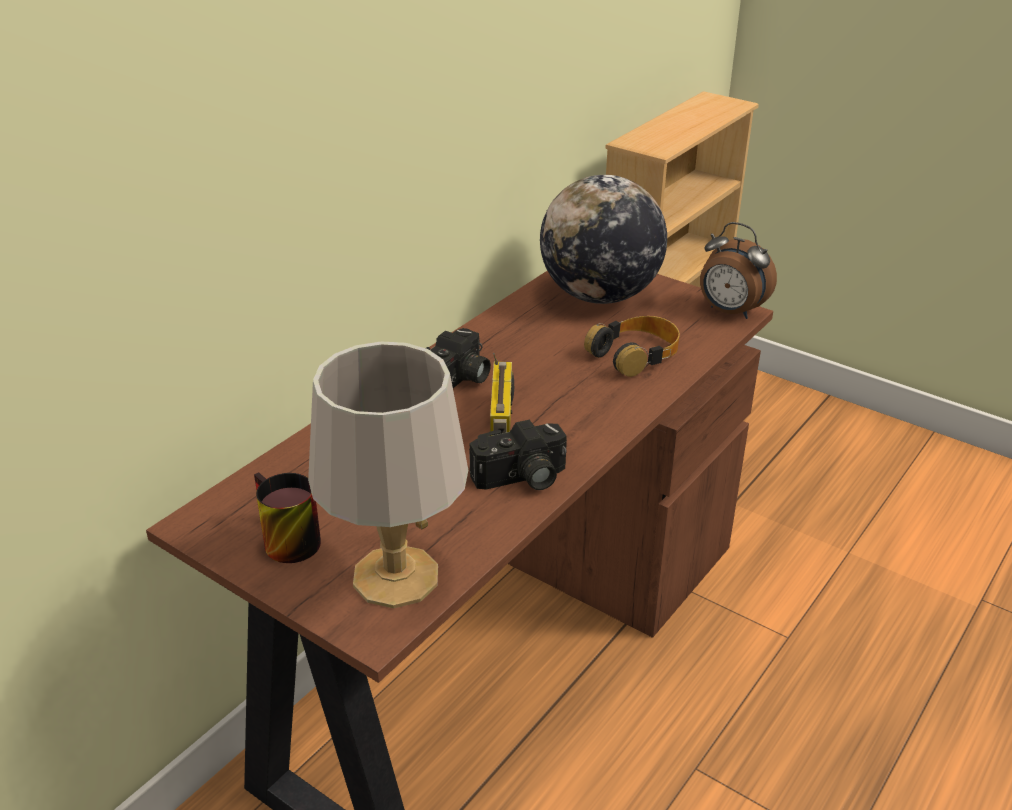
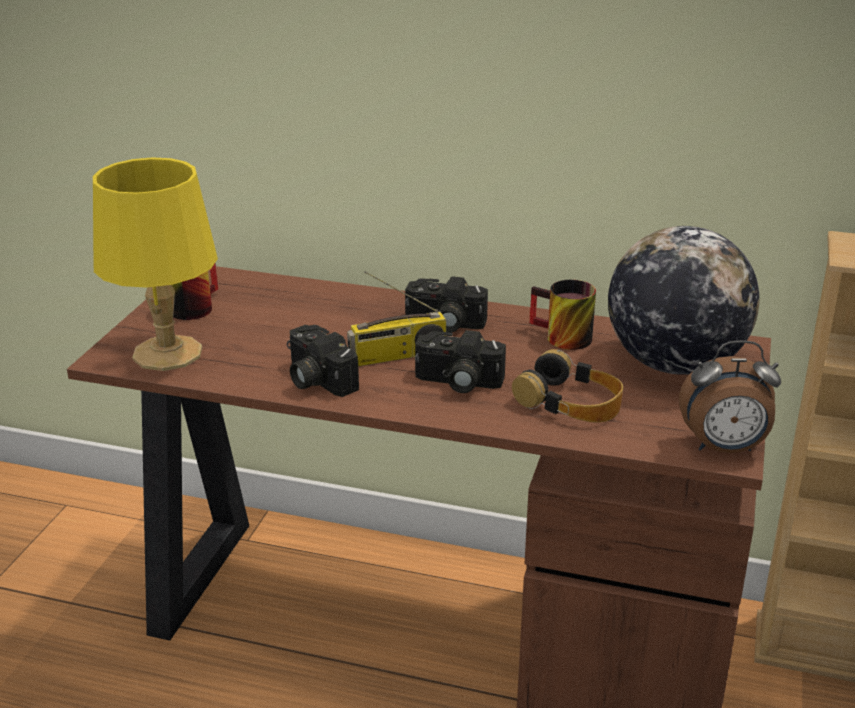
camera: 70 degrees right, 5 degrees down
grey table lamp [308,341,468,608] -> yellow table lamp [93,157,218,371]
alarm clock [700,222,777,319] -> alarm clock turned 105 degrees counterclockwise [679,340,781,453]
none -> camera [415,330,506,393]
none -> mug [529,280,596,350]

